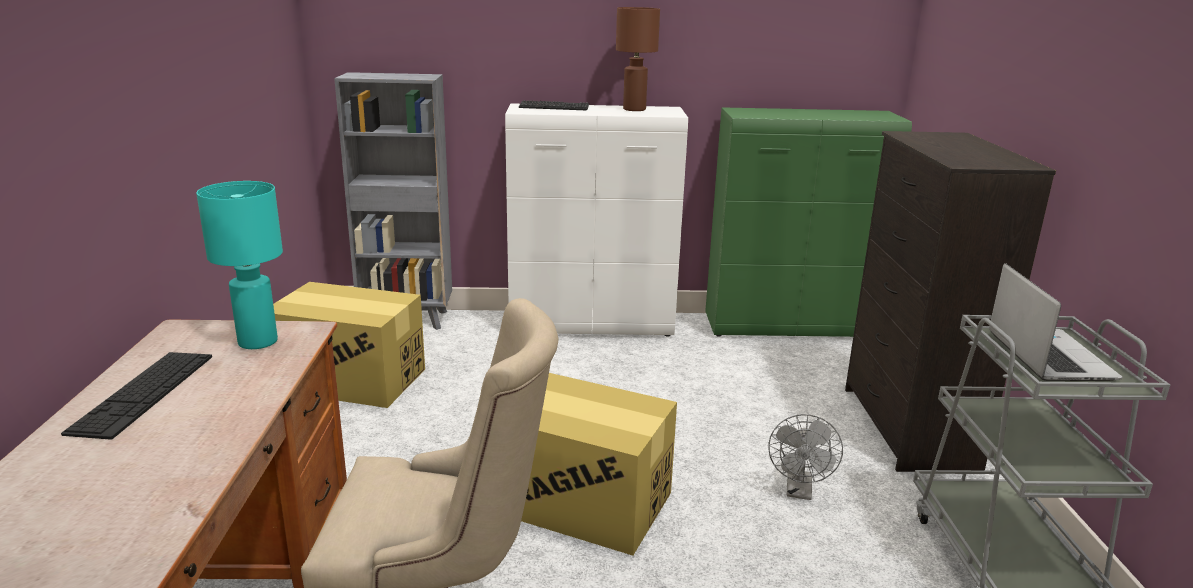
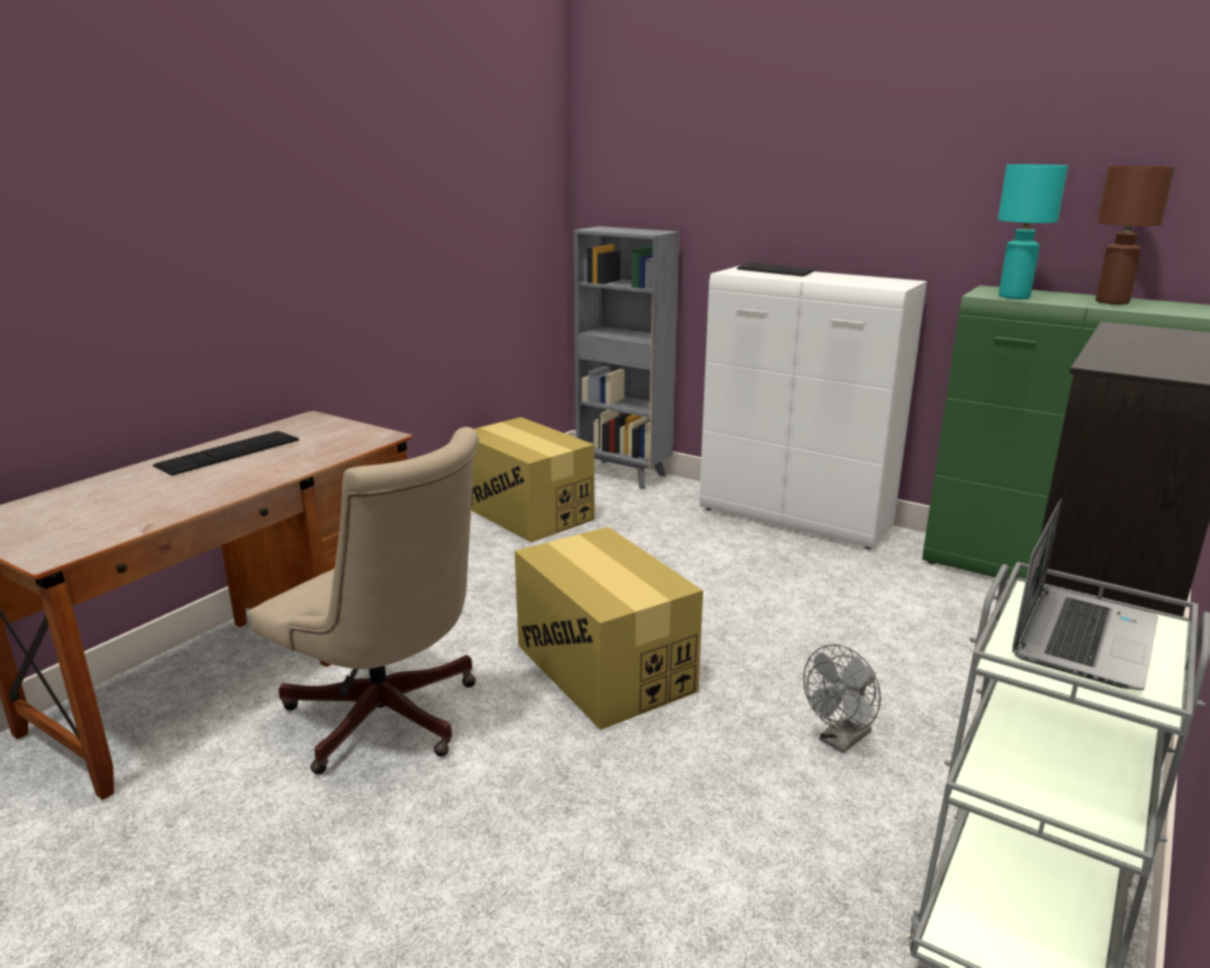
camera: 35 degrees right, 0 degrees up
turquoise table lamp [196,181,283,349] -> turquoise table lamp moved to [998,164,1068,299]
brown table lamp [616,7,660,111] -> brown table lamp moved to [1096,165,1175,305]

